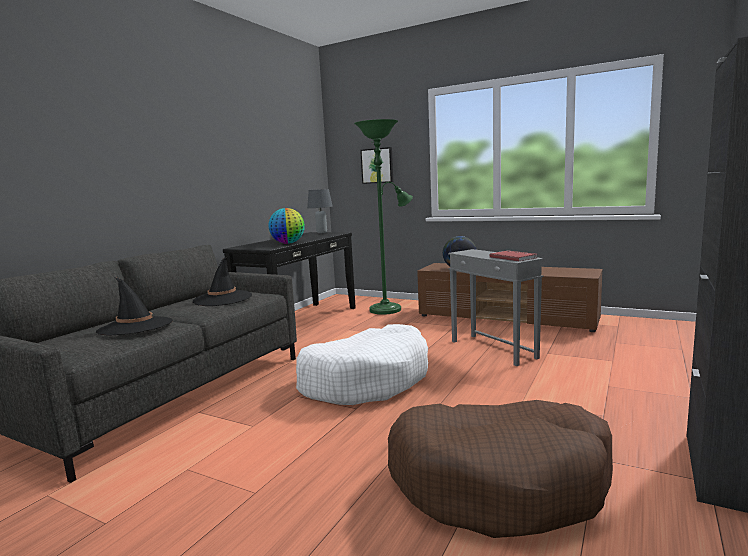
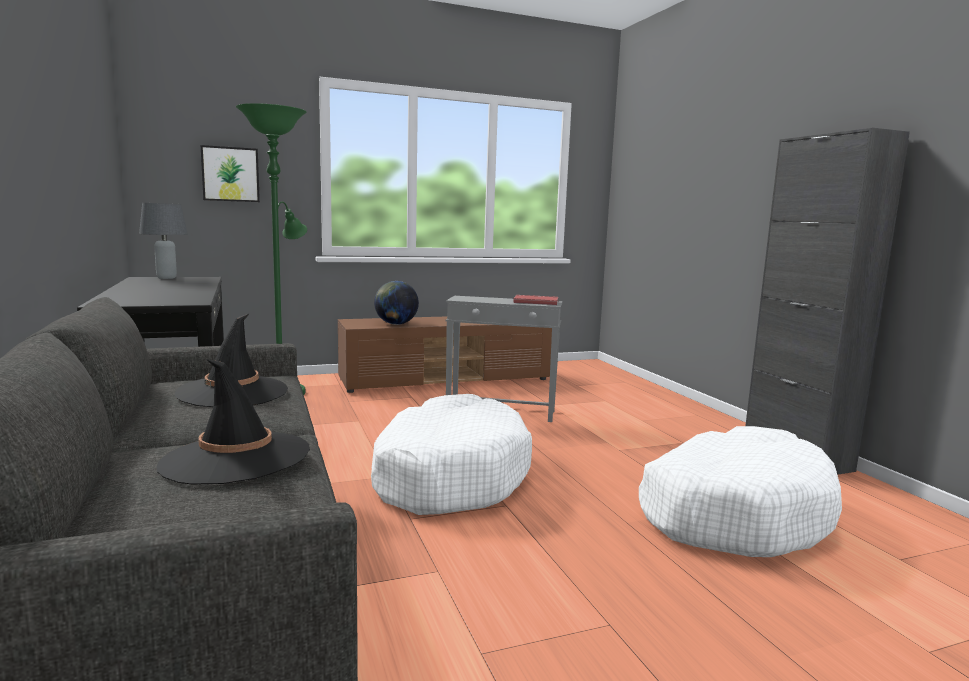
camera: 50 degrees left, 0 degrees up
globe [269,208,305,244] -> none
brown dog bed [388,400,613,538] -> white dog bed [639,426,842,557]

